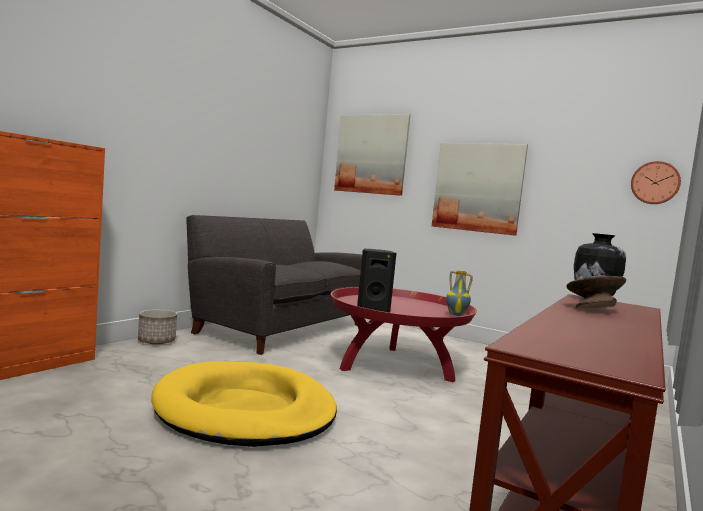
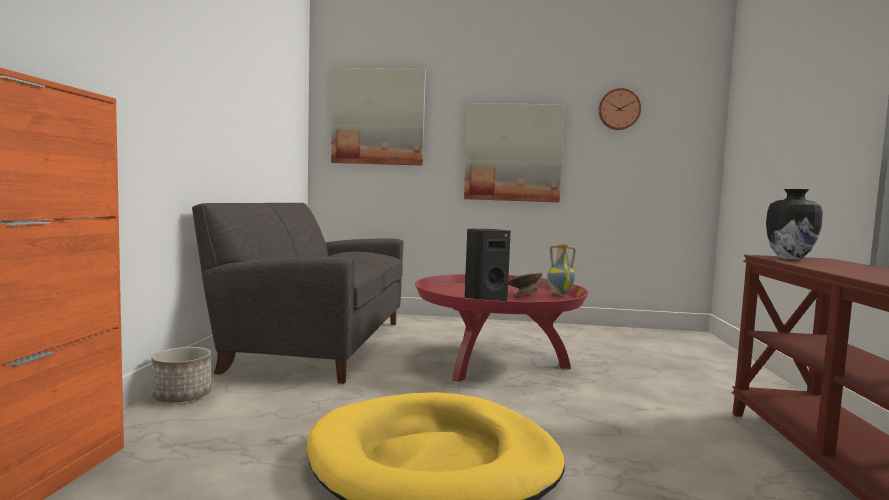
camera: 25 degrees left, 0 degrees up
grey bowl [566,275,626,308] -> grey bowl moved to [508,272,543,297]
wall clock [631,161,681,204] -> wall clock moved to [598,88,641,130]

